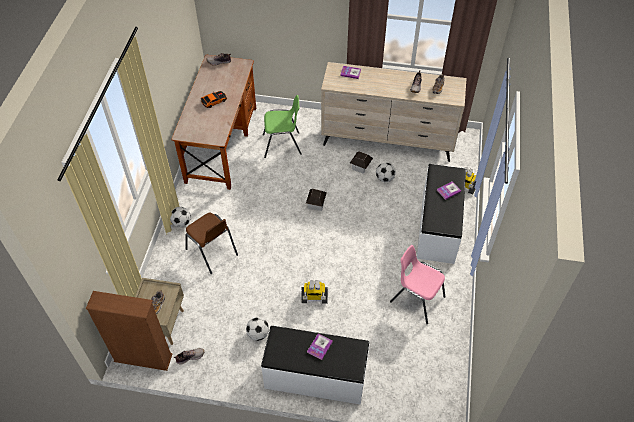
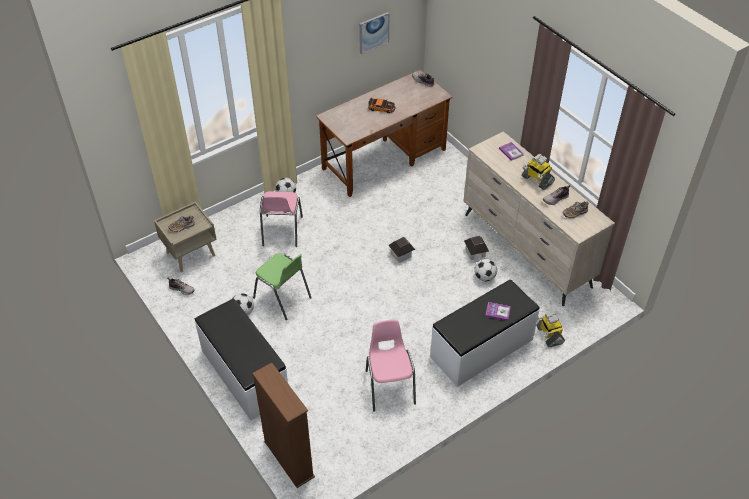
camera: 45 degrees right, 5 degrees down
brown bookcase [86,291,172,371] -> brown bookcase moved to [252,363,315,488]
brown chair [185,213,238,274] -> pink chair [260,191,303,247]
green chair [263,95,301,158] -> green chair moved to [253,253,312,320]
toy robot [301,280,328,304] -> toy robot moved to [521,154,555,190]
book [307,334,333,360] -> none
none -> picture [359,12,389,54]

